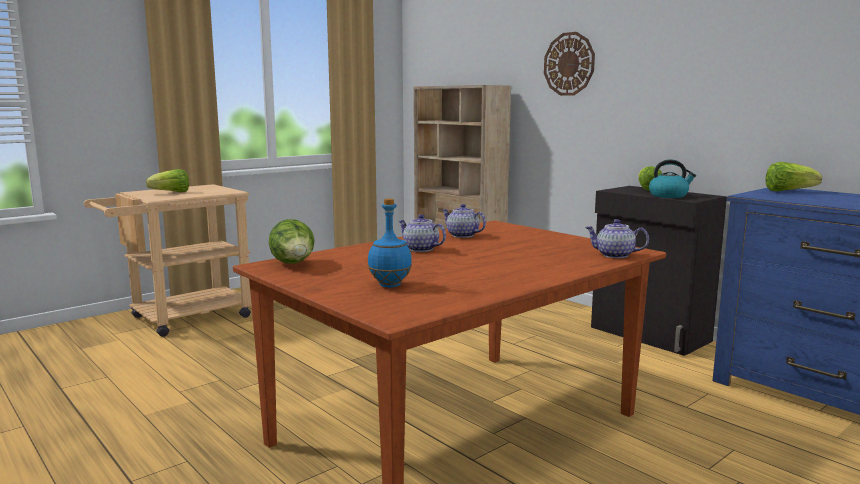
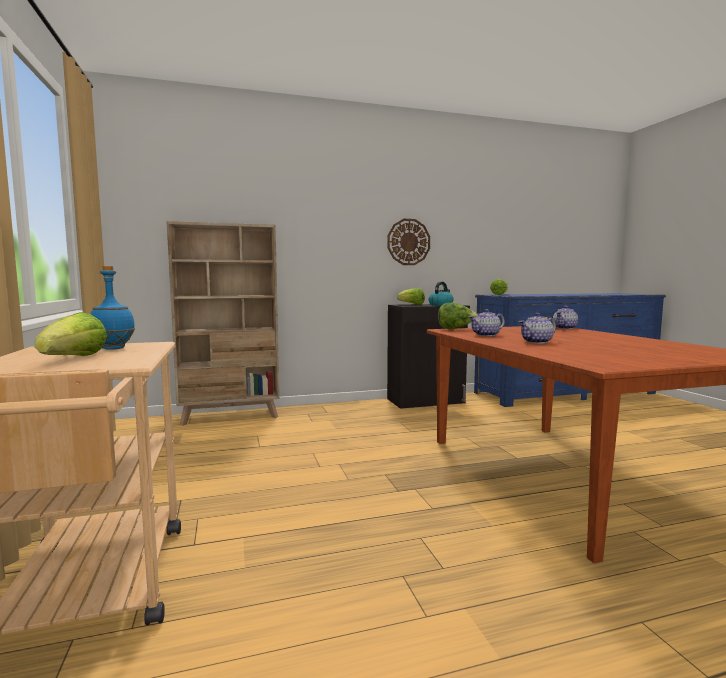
camera: 65 degrees left, 5 degrees down
lettuce [269,219,314,264] -> lettuce moved to [438,302,478,329]
blue bottle [368,198,412,288] -> blue bottle moved to [90,266,135,350]
wall clock [544,32,595,96] -> wall clock moved to [387,219,430,265]

